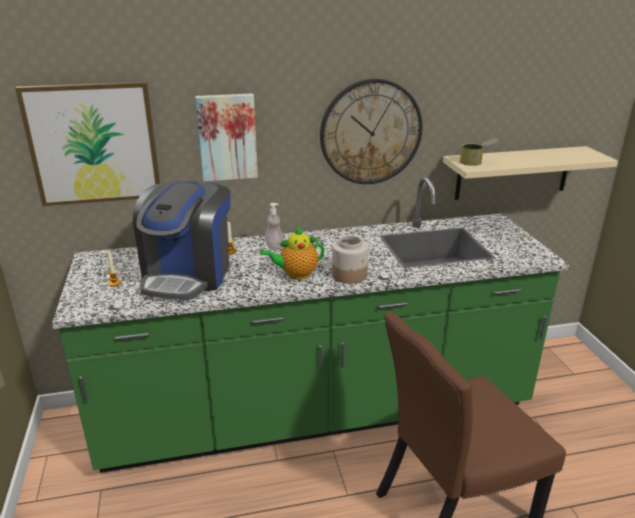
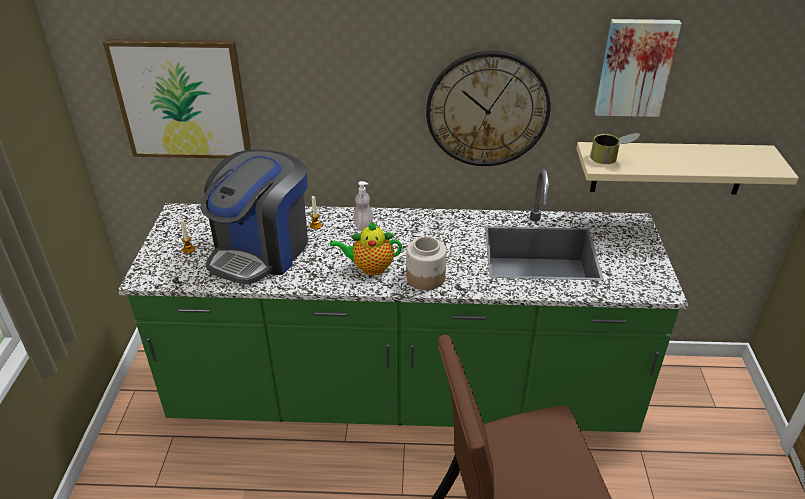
camera: 15 degrees right, 10 degrees up
picture [195,93,258,181] -> picture moved to [595,19,682,117]

